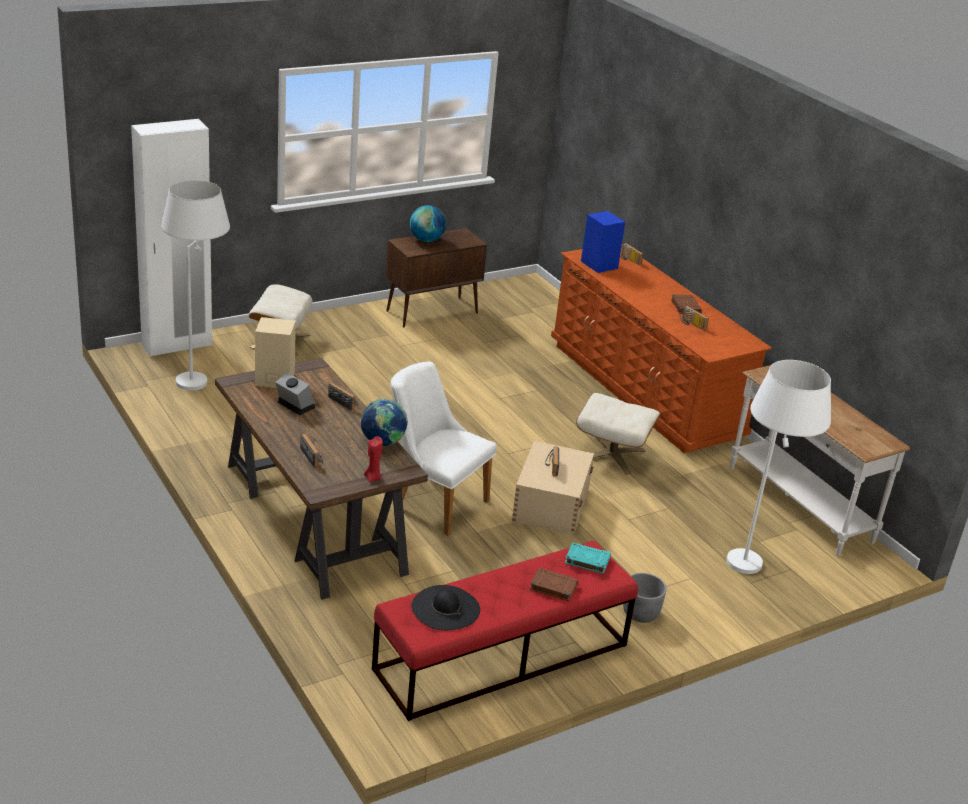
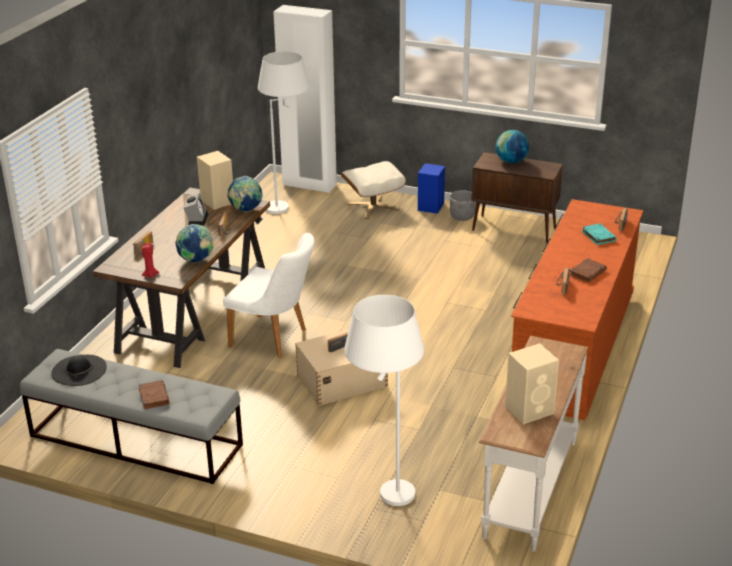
camera: 55 degrees right, 0 degrees up
red bench [372,541,638,721] -> grey bench [20,349,243,484]
white chair [391,362,497,536] -> white chair turned 120 degrees clockwise [223,233,314,358]
turquoise book [565,542,611,574] -> turquoise book moved to [582,223,617,245]
beige ottoman [576,393,661,475] -> none
blue speaker [581,211,625,273] -> blue speaker moved to [418,163,445,214]
grey planter [623,573,667,623] -> grey planter moved to [450,190,476,221]
none -> globe [227,176,263,212]
none -> beige speaker [505,343,559,424]

